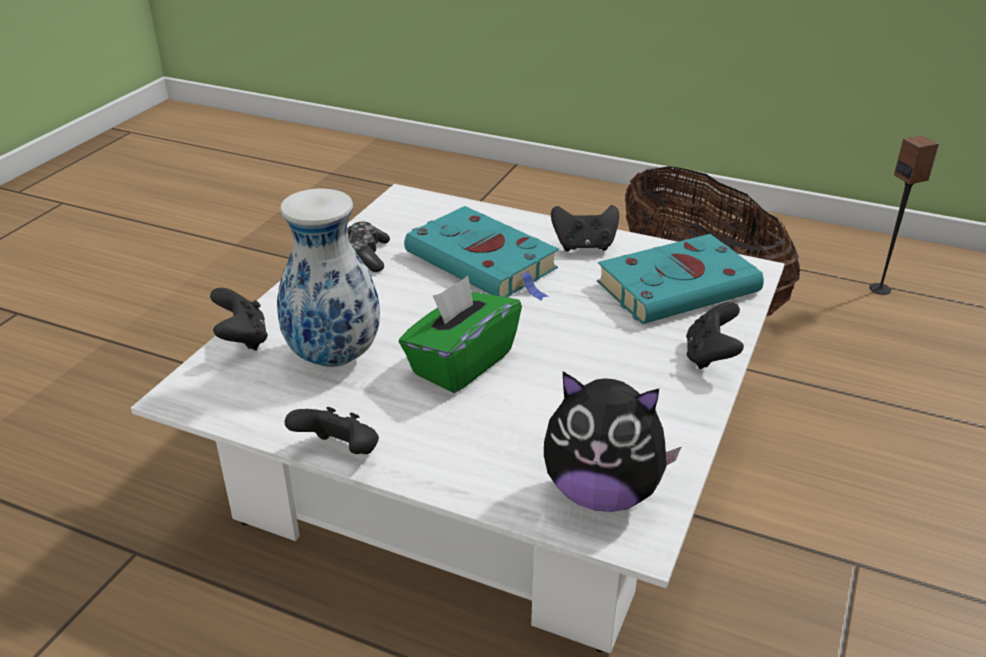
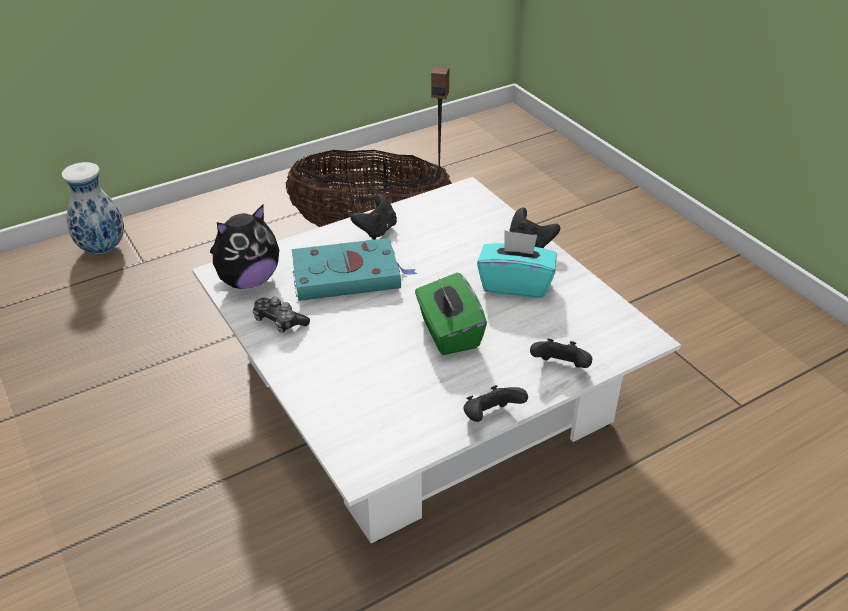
camera: 55 degrees left, 5 degrees up
black game controller [210,288,268,350] -> black game controller moved to [530,339,592,368]
vase [277,188,380,367] -> vase moved to [62,162,124,254]
plush toy [544,371,681,512] -> plush toy moved to [210,205,279,289]
turquoise book [597,234,764,324] -> none
none -> turquoise tissue box [477,230,557,298]

